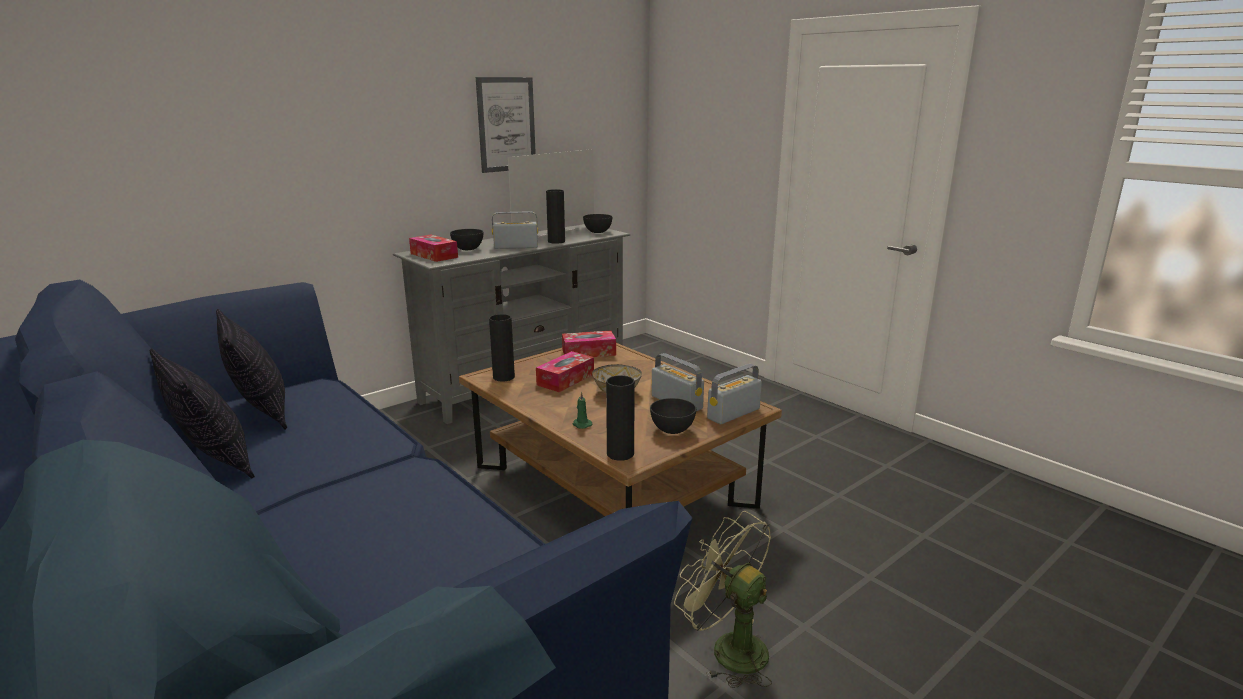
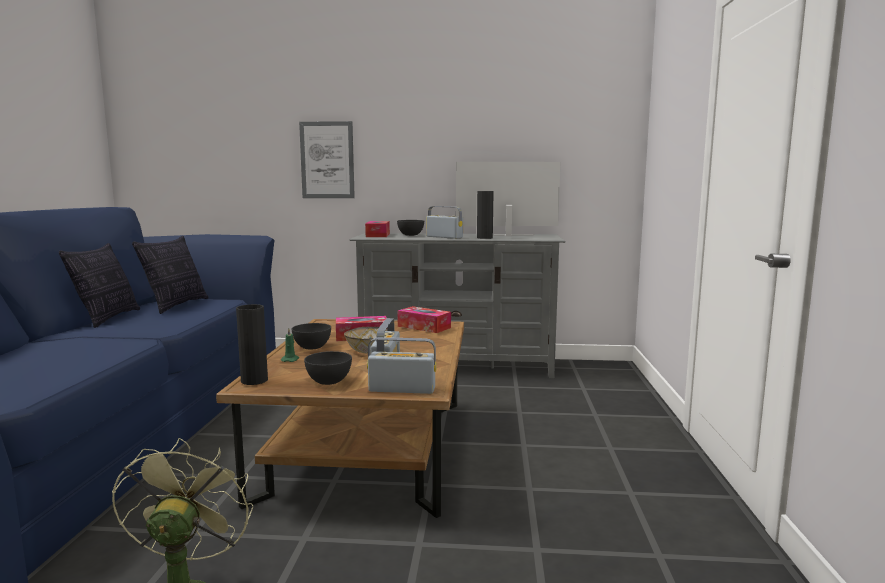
camera: 45 degrees right, 10 degrees down
picture [476,77,536,173] -> picture moved to [299,121,355,198]
black vase [489,314,515,382] -> none
grey bowl [583,214,612,233] -> grey bowl moved to [292,323,331,350]

